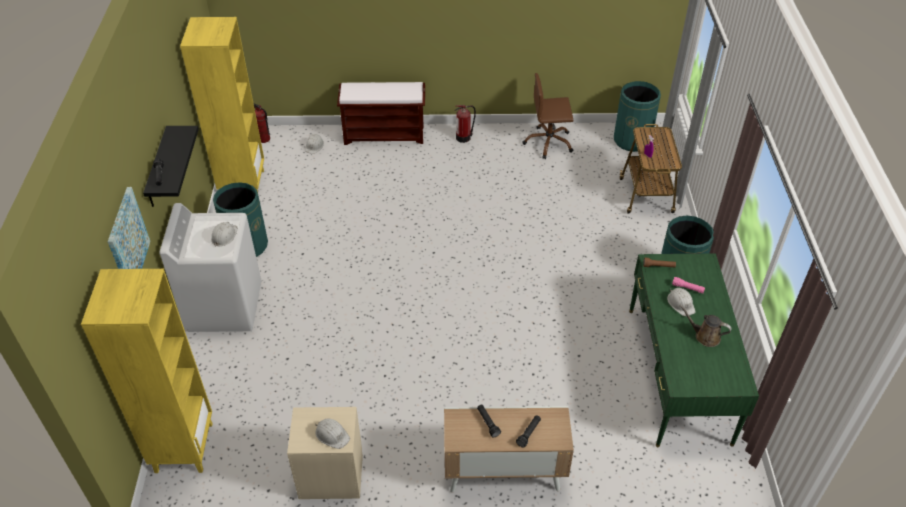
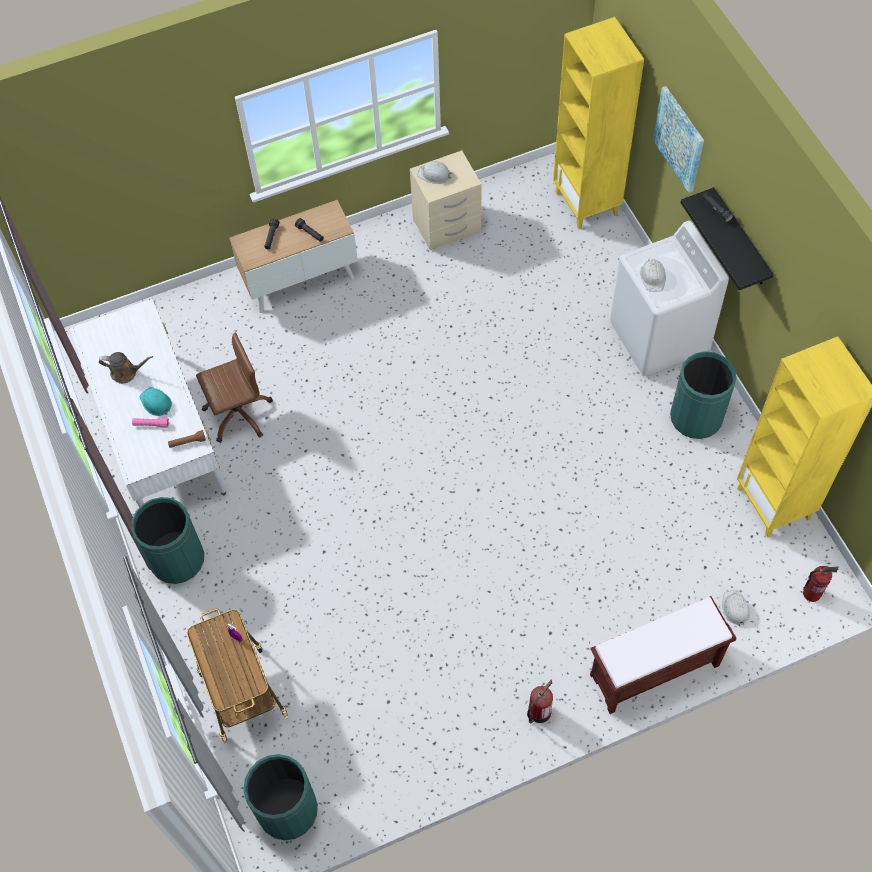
camera: 160 degrees right, 15 degrees up
brown office chair [522,73,573,159] -> brown office chair moved to [196,333,273,443]
green desk [629,253,759,447] -> white desk [69,299,226,507]
white hard hat [667,288,695,316] -> turquoise hard hat [140,387,172,416]

